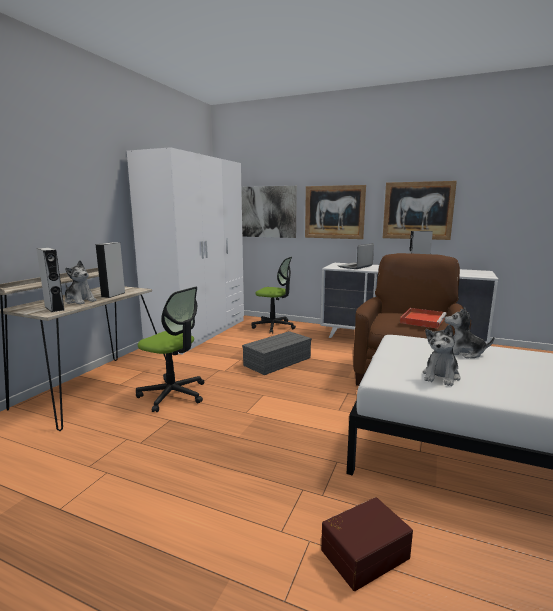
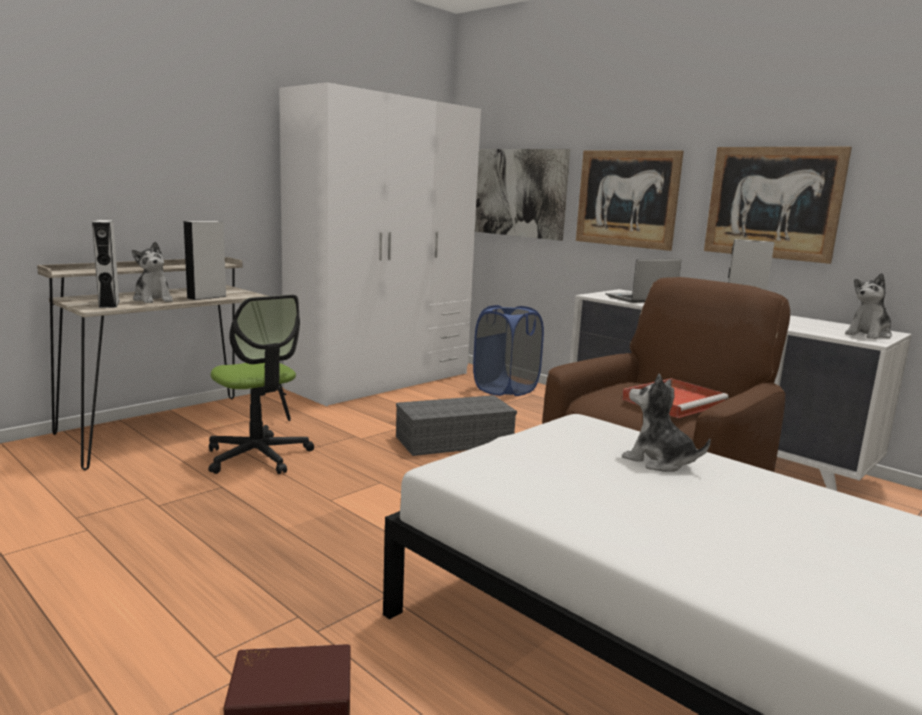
camera: 20 degrees right, 0 degrees up
office chair [252,257,296,334] -> blue laundry basket [473,305,544,396]
plush toy [423,325,461,386] -> plush toy moved to [845,273,892,339]

